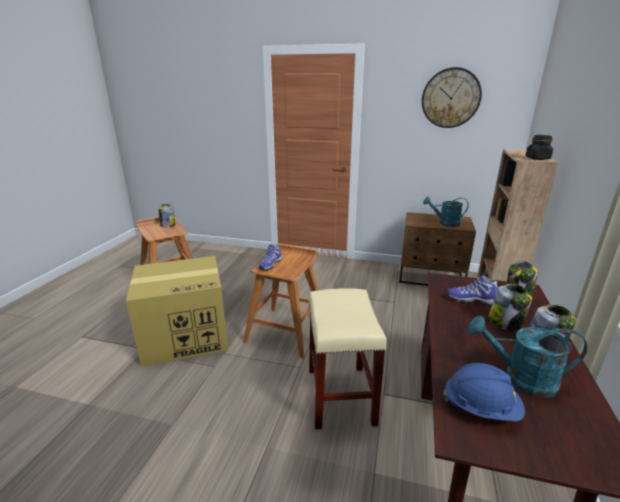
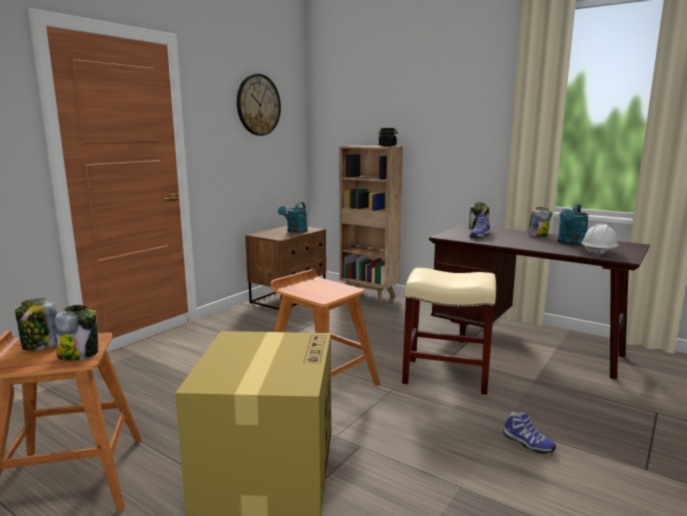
camera: 70 degrees left, 10 degrees down
shoe [259,244,282,271] -> shoe moved to [503,411,556,454]
blue hard hat [443,363,525,421] -> white hard hat [581,224,619,256]
jar [488,284,532,331] -> jar moved to [55,305,98,361]

